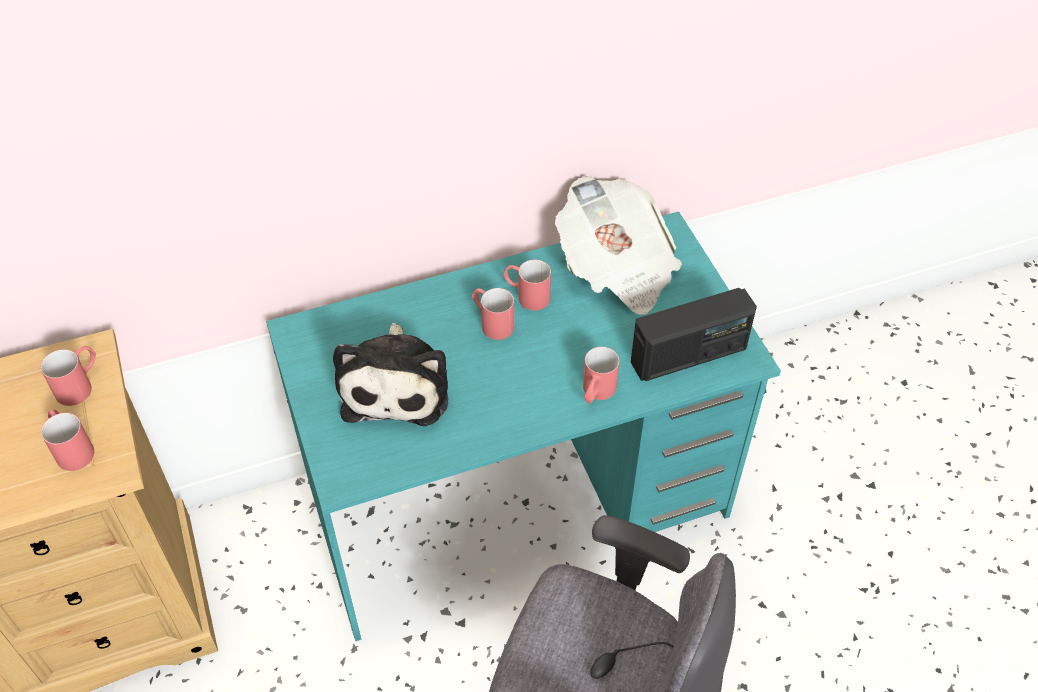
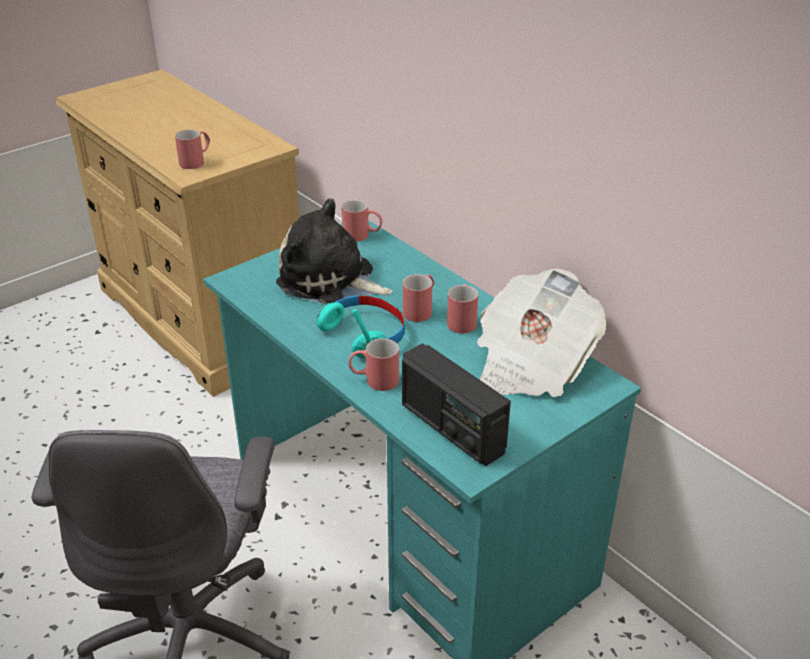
camera: 70 degrees right, 15 degrees down
red mug [41,346,96,406] -> red mug moved to [341,200,382,242]
plush toy [333,323,449,426] -> plush toy turned 45 degrees clockwise [276,198,393,304]
none -> turquoise headphones [317,295,405,358]

